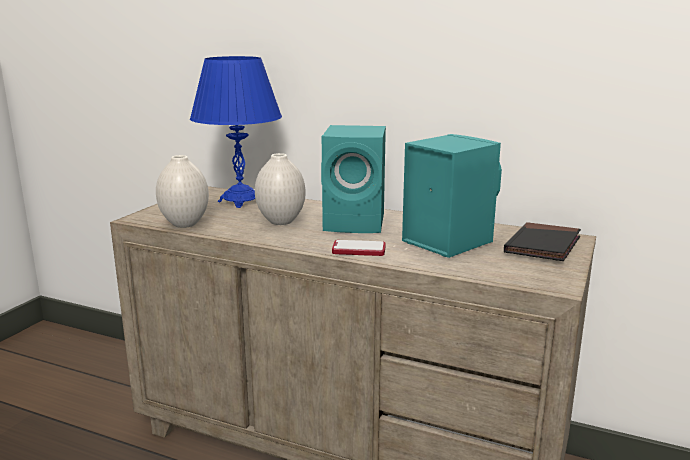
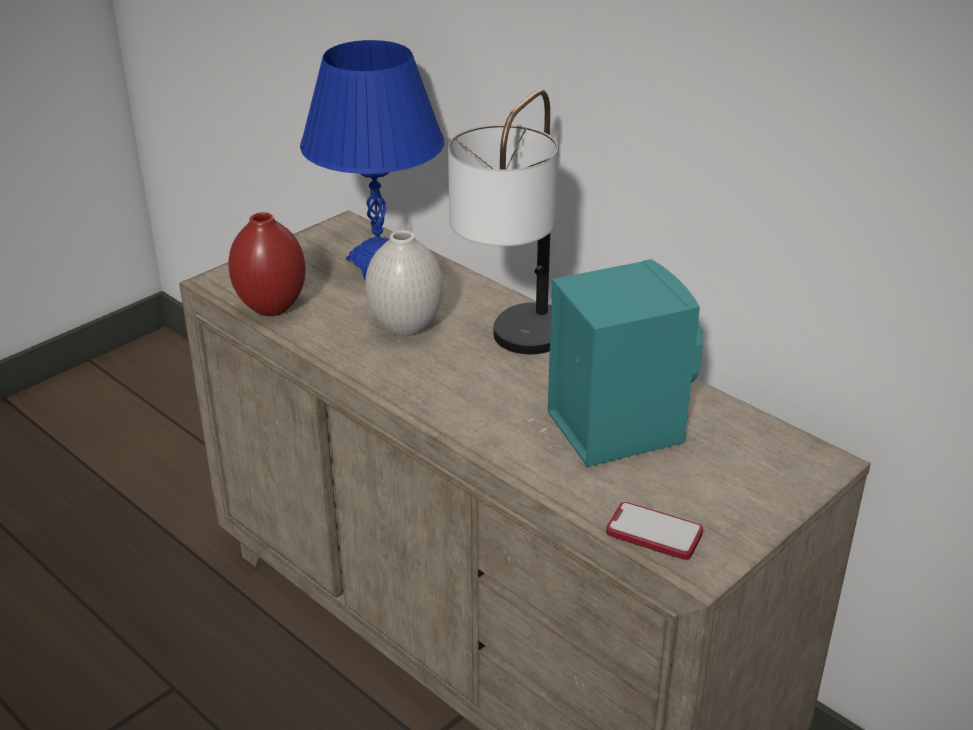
camera: 20 degrees right, 15 degrees up
white vase [156,155,209,228] -> red vase [228,212,306,316]
turquoise speaker [321,125,386,233] -> table lamp [448,89,558,354]
phone [332,240,386,256] -> phone moved to [606,502,703,560]
black book [504,222,581,261] -> none

